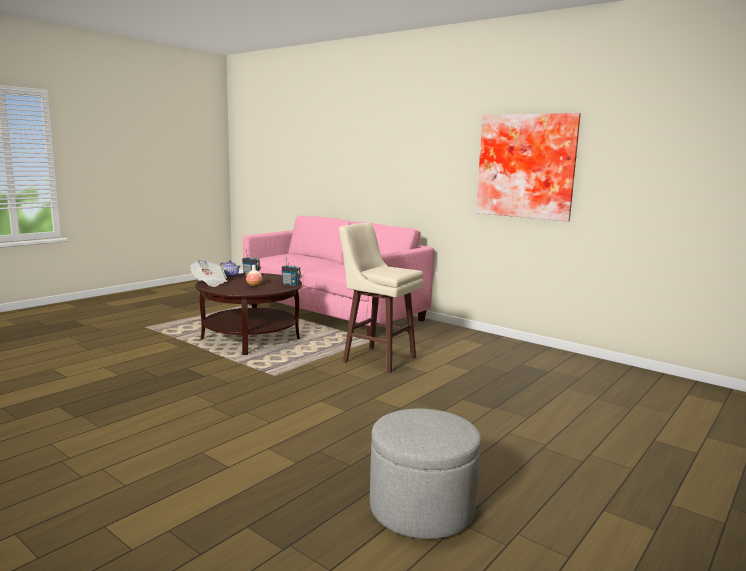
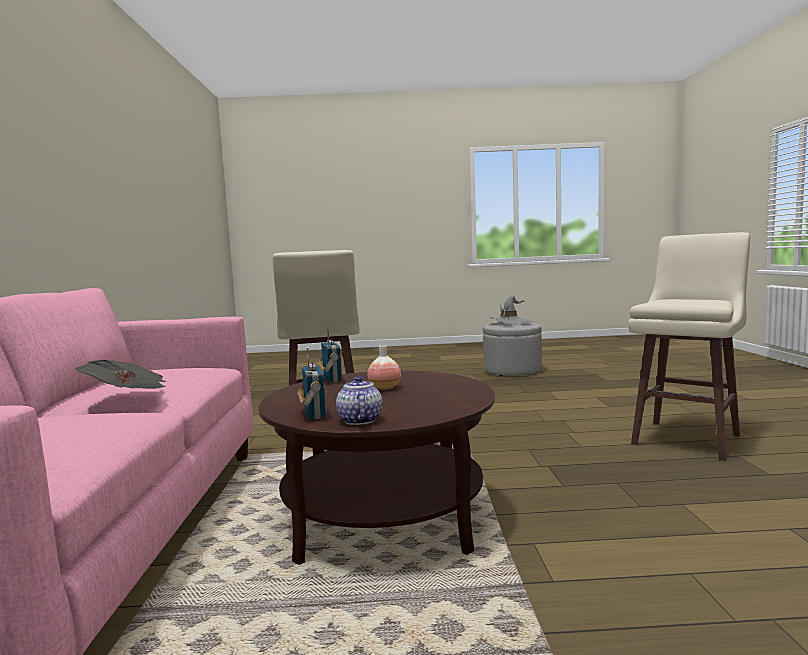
camera: 130 degrees left, 5 degrees down
newspaper [190,260,227,287] -> newspaper moved to [75,360,166,389]
picture [476,113,581,221] -> none
none -> grey hat [489,295,533,325]
none -> beige stool [628,232,750,461]

